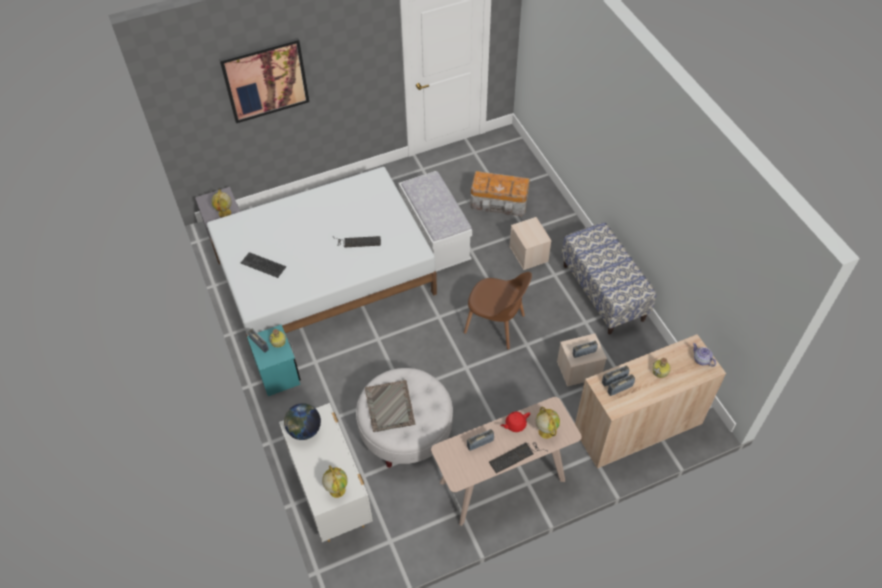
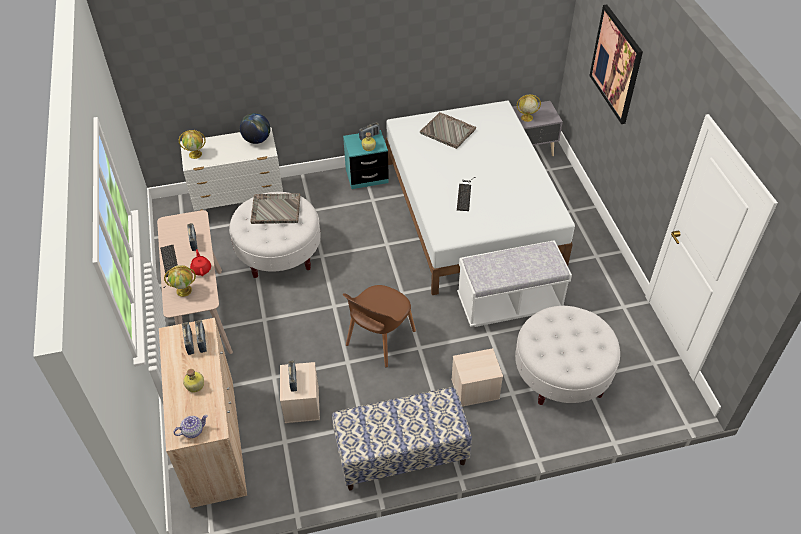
camera: 100 degrees right, 5 degrees down
keyboard [241,252,286,278] -> grey tray [420,112,476,149]
storage box [470,171,530,216] -> white ottoman [515,306,620,405]

